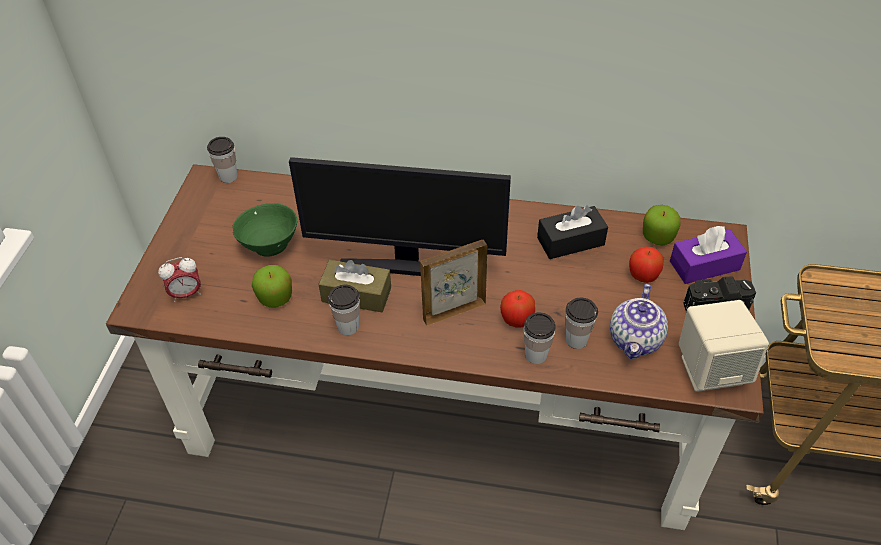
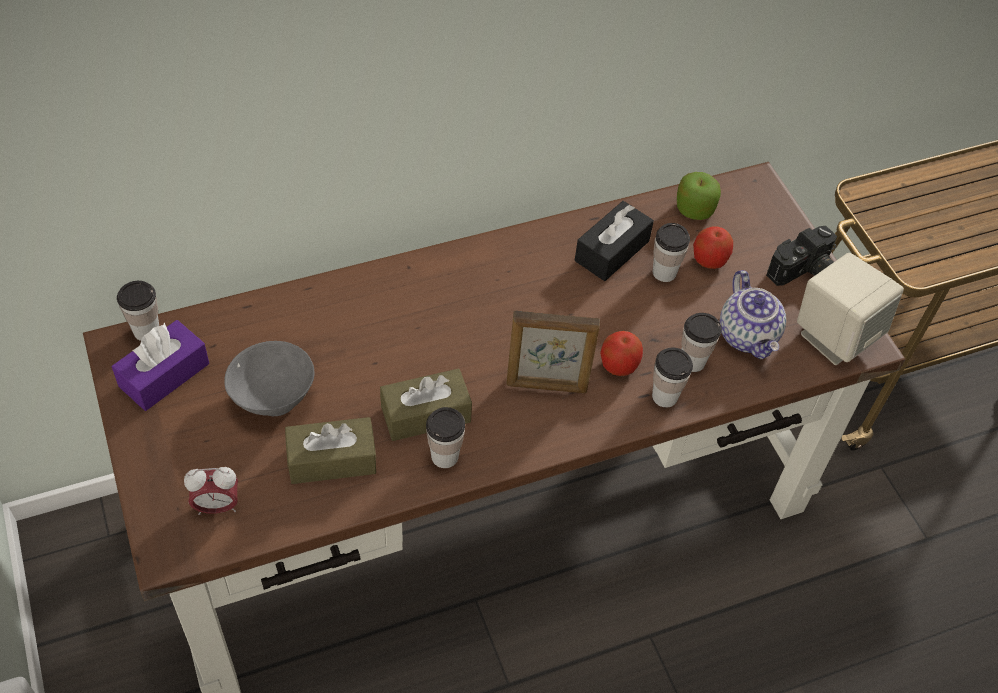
camera: 35 degrees left, 5 degrees up
alarm clock [158,257,201,302] -> alarm clock turned 45 degrees clockwise [184,467,238,515]
green bowl [233,203,297,257] -> grey bowl [224,341,314,416]
apple [252,265,292,308] -> brown tissue box [285,417,376,484]
monitor [289,157,511,276] -> none
picture frame [420,240,487,326] -> picture frame turned 120 degrees counterclockwise [506,310,600,393]
purple tissue box [670,226,747,284] -> purple tissue box moved to [112,320,209,411]
none -> cup [653,223,690,282]

